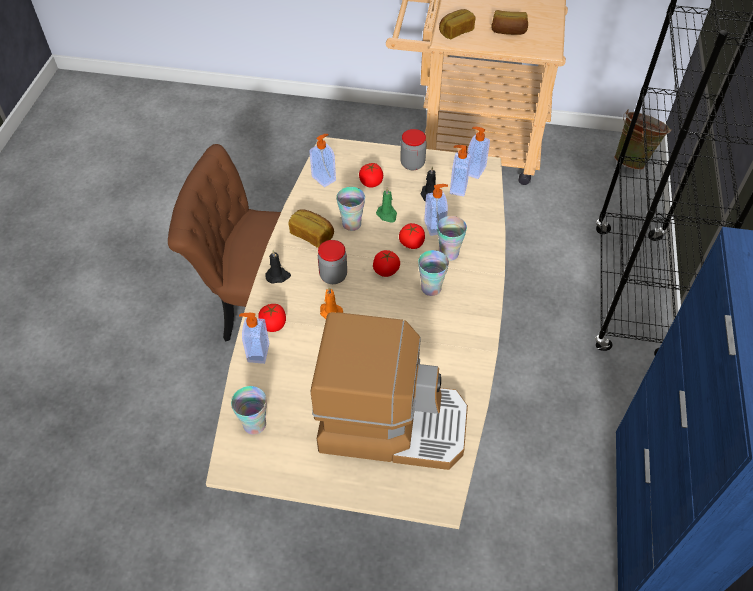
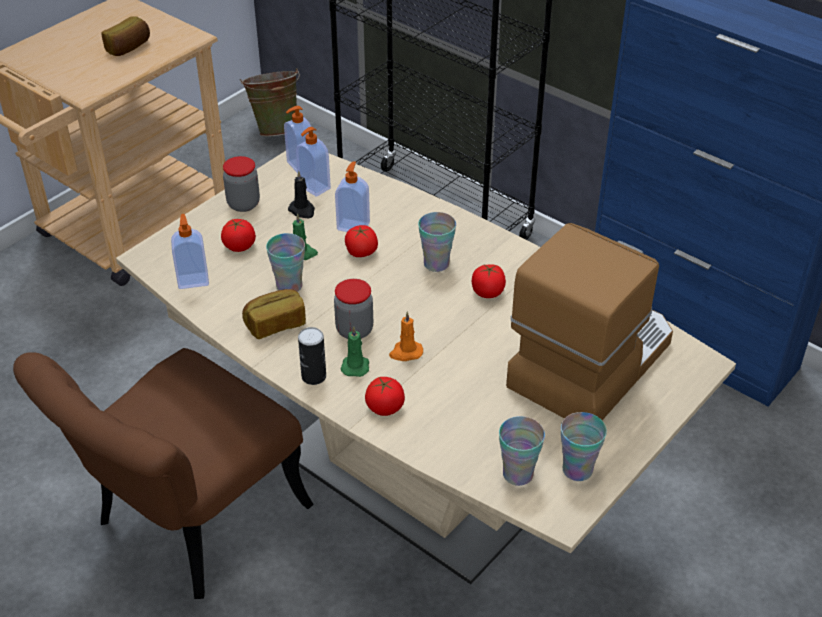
camera: 60 degrees left, 10 degrees down
soap dispenser [239,313,269,364] -> none
black candle [265,250,291,284] -> can [298,327,326,385]
tomato [373,250,400,277] -> tomato moved to [471,264,506,298]
cup [437,216,467,261] -> cup moved to [561,412,607,481]
bread [439,9,475,39] -> none
none -> green candle [341,326,369,377]

